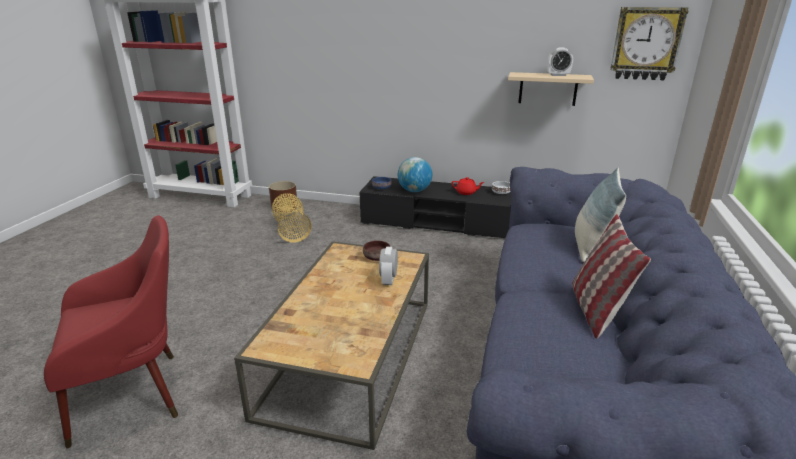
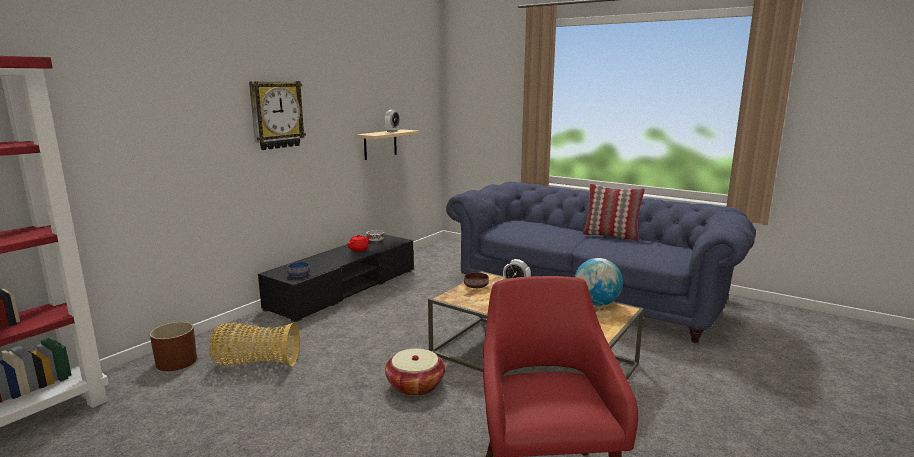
camera: 70 degrees left, 10 degrees down
globe [398,157,432,192] -> globe moved to [575,258,623,306]
pillow [575,168,626,262] -> none
wall clock [610,7,688,80] -> wall clock moved to [249,81,306,150]
none -> basket [385,349,445,396]

